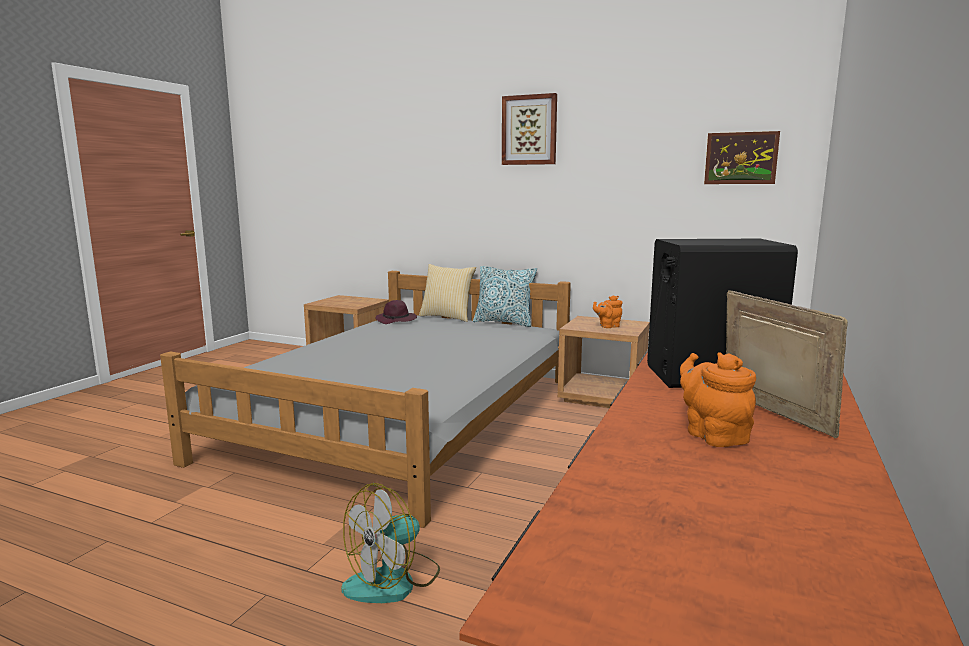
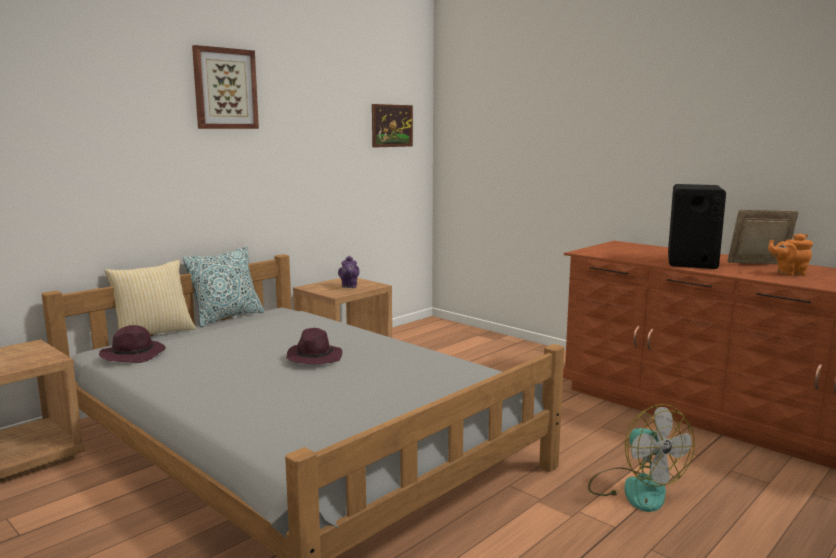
camera: 70 degrees left, 0 degrees up
orange teapot [593,295,623,328] -> purple teapot [338,256,359,288]
none -> purple hat [286,328,342,365]

